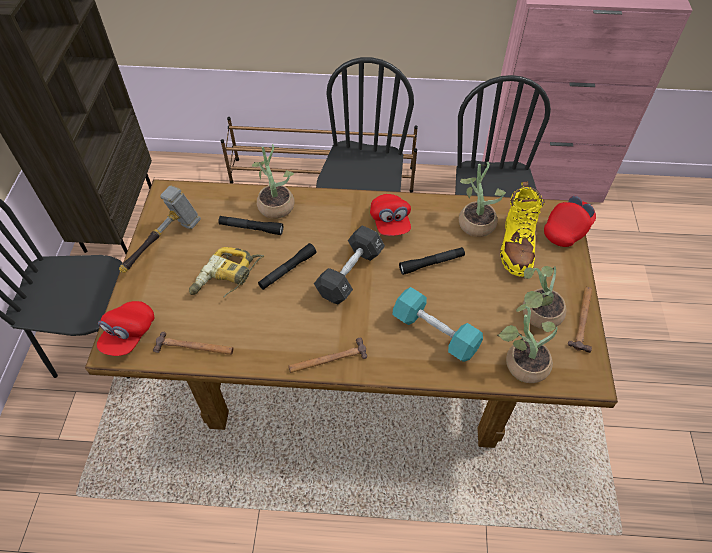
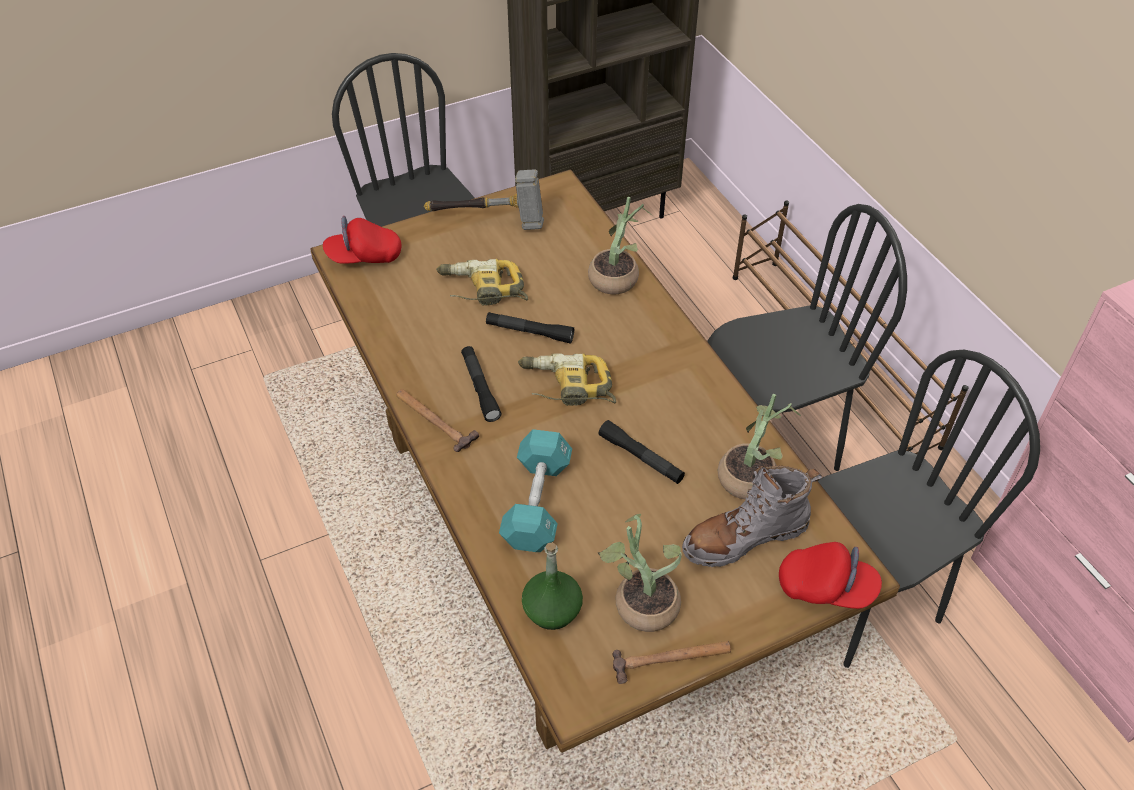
camera: 60 degrees right, 5 degrees down
hammer [153,332,233,355] -> none
black flashlight [219,216,283,235] -> black flashlight moved to [461,346,502,422]
black dumbbell [314,225,385,304] -> power drill [518,353,616,406]
red cap [370,194,411,236] -> none
potted plant [498,304,557,383] -> green bottle [522,542,583,630]
yellow boot [500,181,545,277] -> grey boot [682,466,822,567]

